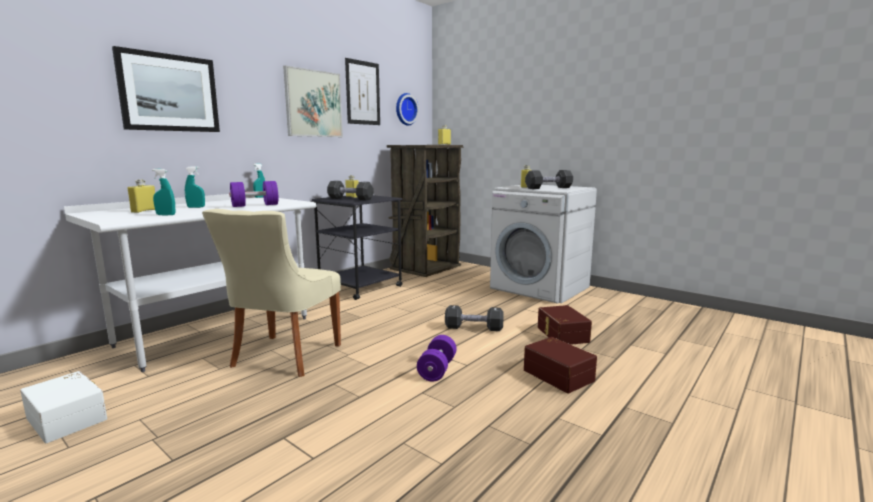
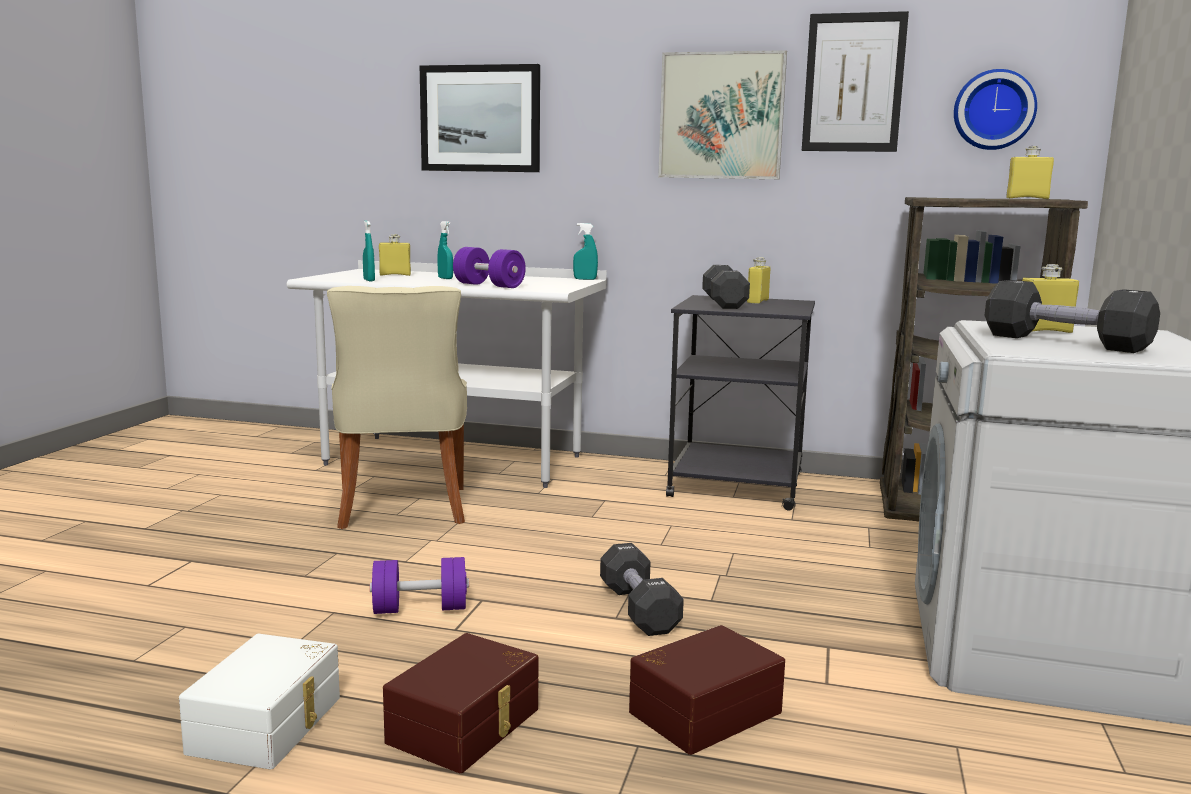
camera: 65 degrees right, 0 degrees up
white storage box [20,371,107,443] -> white storage box moved to [179,634,340,769]
beige chair [202,209,341,377] -> beige chair turned 90 degrees counterclockwise [327,286,467,529]

